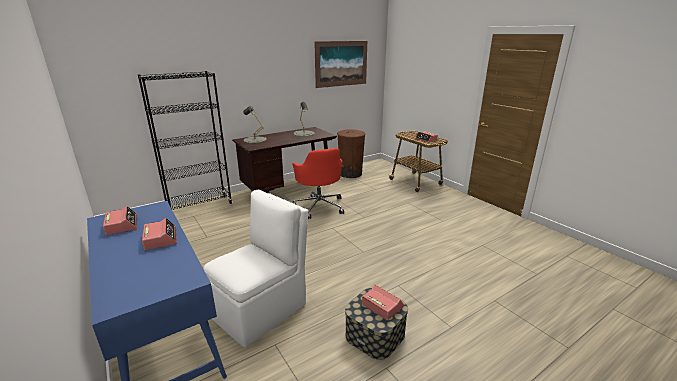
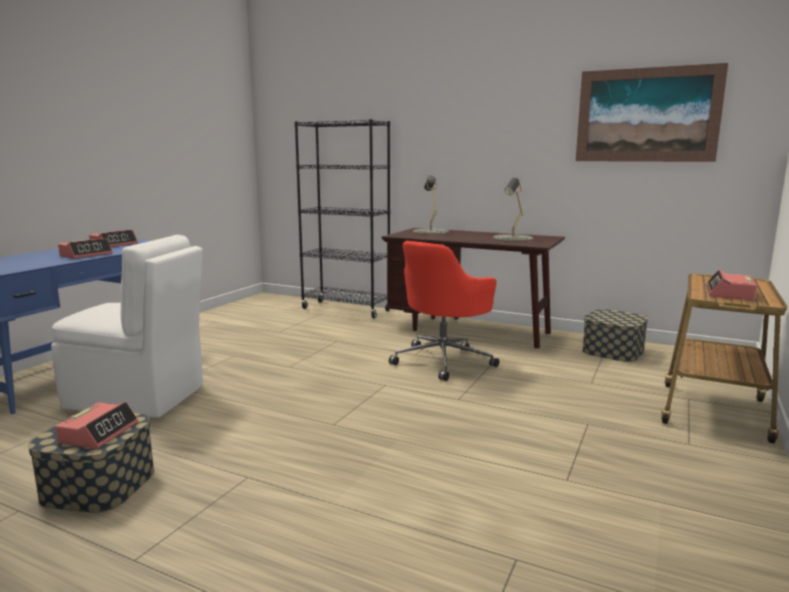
camera: 60 degrees right, 10 degrees down
brown trash can [337,129,366,178] -> storage box [582,309,648,362]

